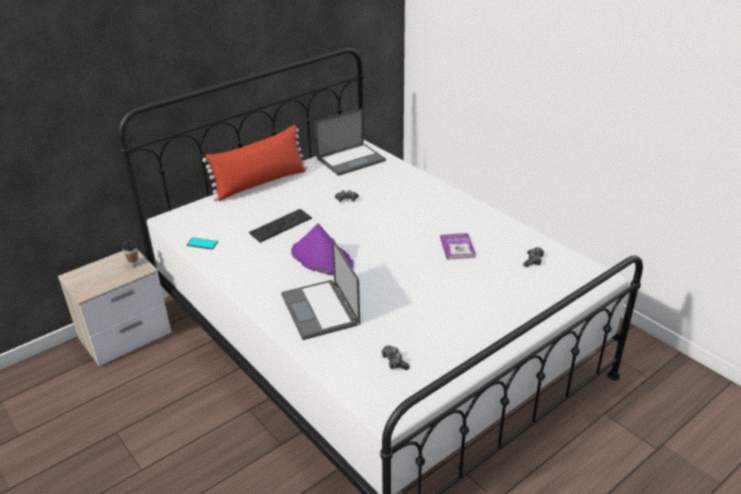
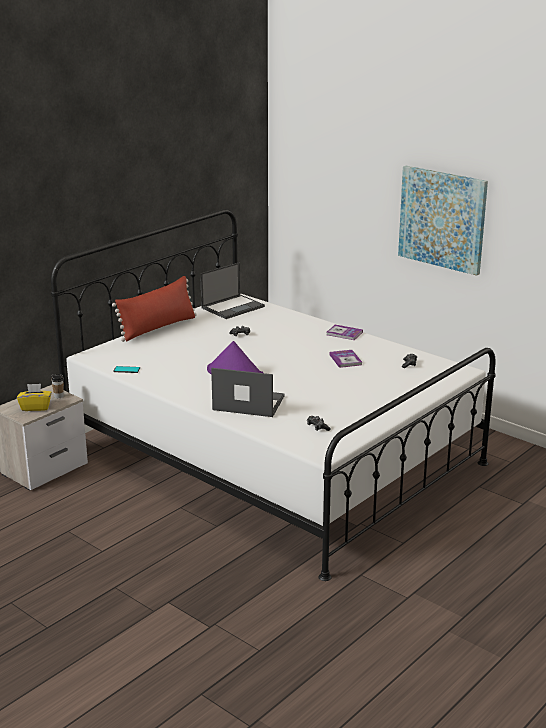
camera: 10 degrees left, 10 degrees down
keyboard [249,209,312,243] -> none
laptop [281,238,361,340] -> laptop turned 135 degrees clockwise [211,368,285,417]
none -> yellow tissue box [17,384,52,411]
none -> book [327,325,363,340]
none -> picture [398,166,488,276]

